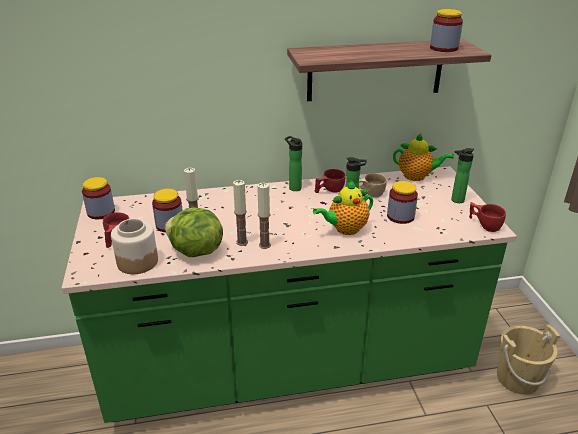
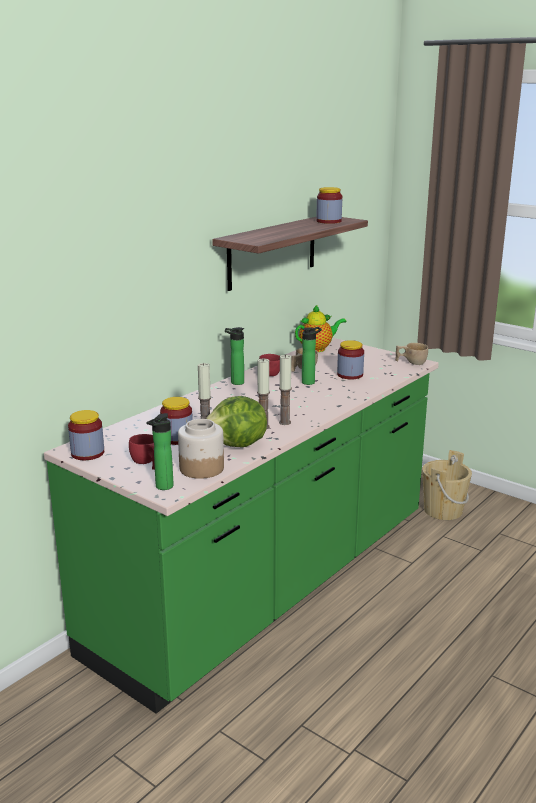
camera: 40 degrees left, 10 degrees down
teapot [313,181,373,235] -> none
bottle [451,148,474,203] -> bottle moved to [146,413,174,490]
red cup [469,202,506,232] -> beige cup [395,343,428,365]

